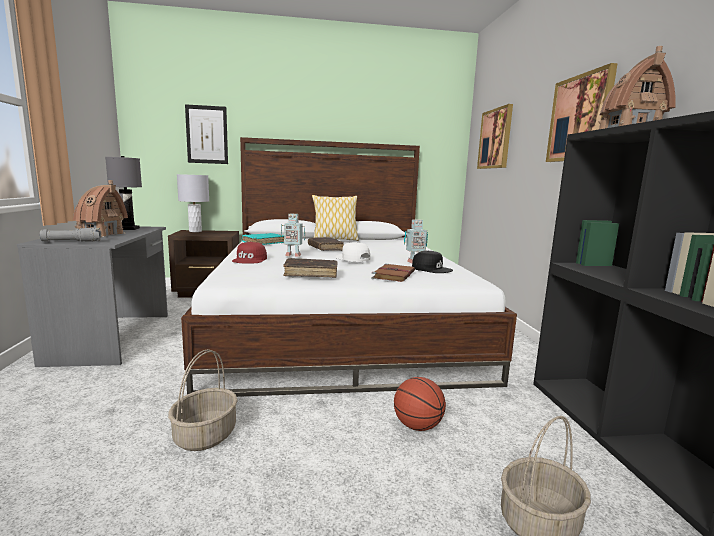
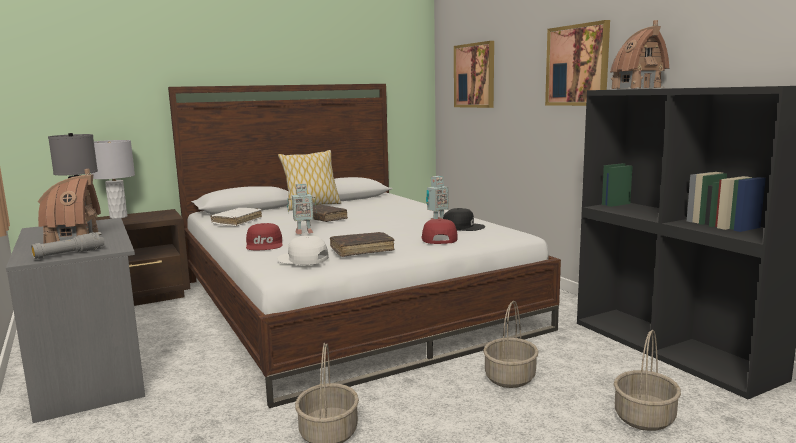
camera: 20 degrees left, 0 degrees up
picture [185,104,228,164] -> none
turquoise book [242,233,284,245] -> white book [210,208,262,226]
white cap [335,242,370,262] -> white cap moved to [277,236,329,265]
brown book [371,264,415,282] -> red cap [421,219,458,244]
basketball [394,377,446,431] -> basket [483,301,538,388]

